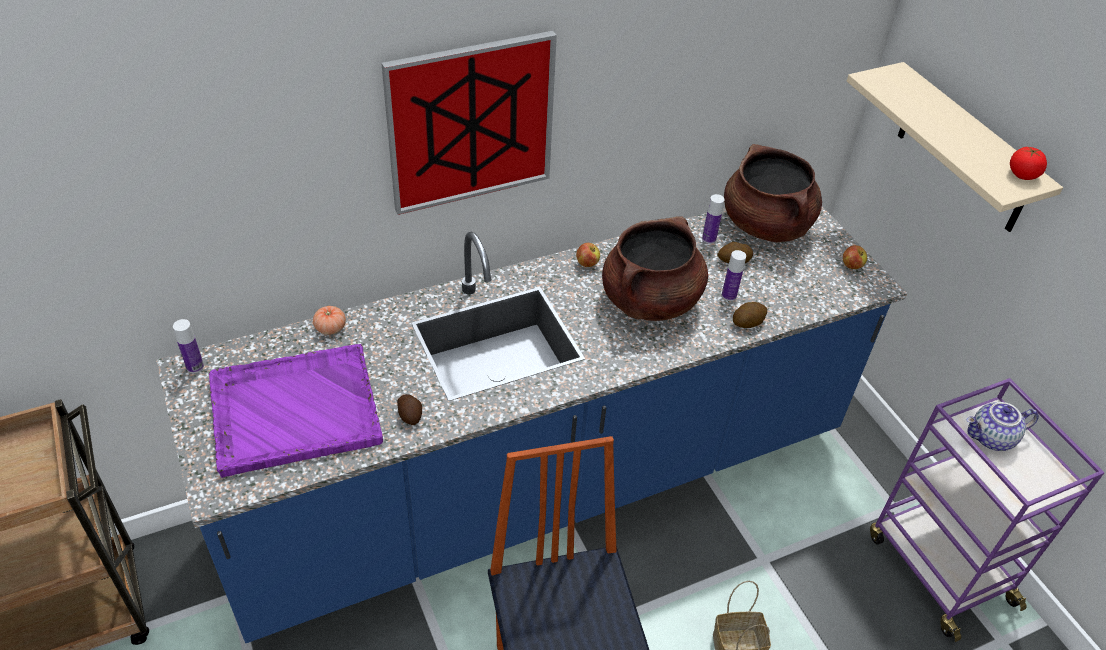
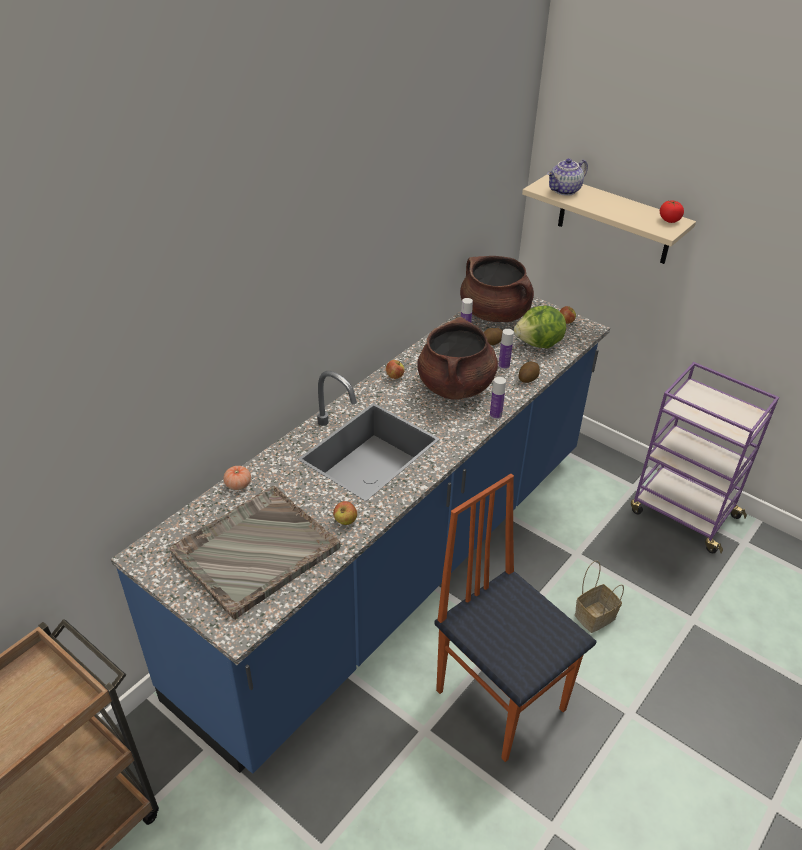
camera: 25 degrees left, 5 degrees down
bottle [173,319,204,373] -> bottle moved to [490,377,506,419]
purple tray [209,344,383,478] -> grey tray [170,486,340,620]
picture [381,31,557,215] -> none
potato [397,394,422,425] -> apple [333,501,357,525]
teapot [966,402,1039,451] -> teapot moved to [547,158,588,196]
none -> lettuce [514,306,566,348]

